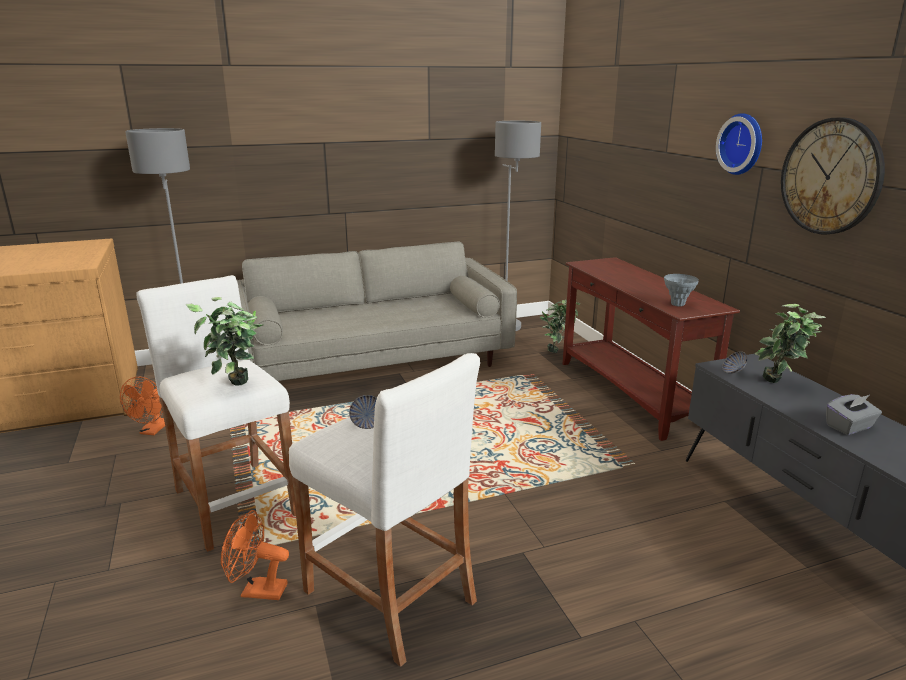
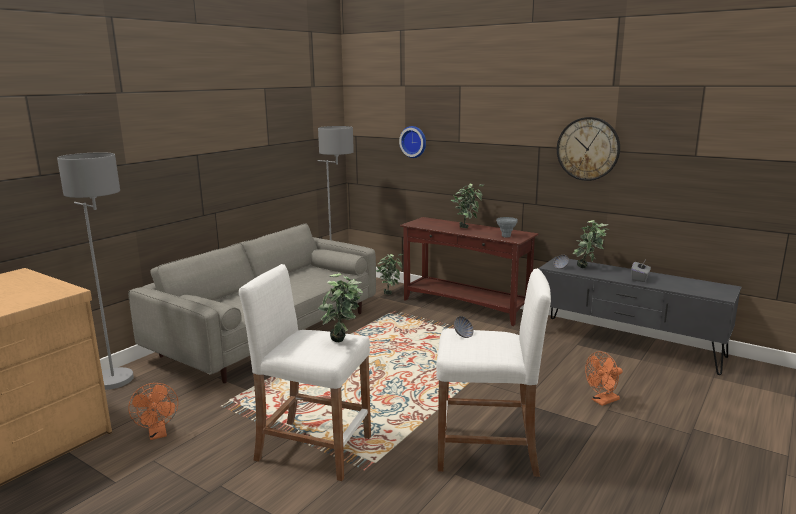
camera: 35 degrees left, 5 degrees down
orange fan [221,510,289,600] -> orange fan moved to [585,351,623,406]
wall clock [716,113,762,175] -> wall clock moved to [399,126,426,158]
none -> potted plant [451,183,485,228]

